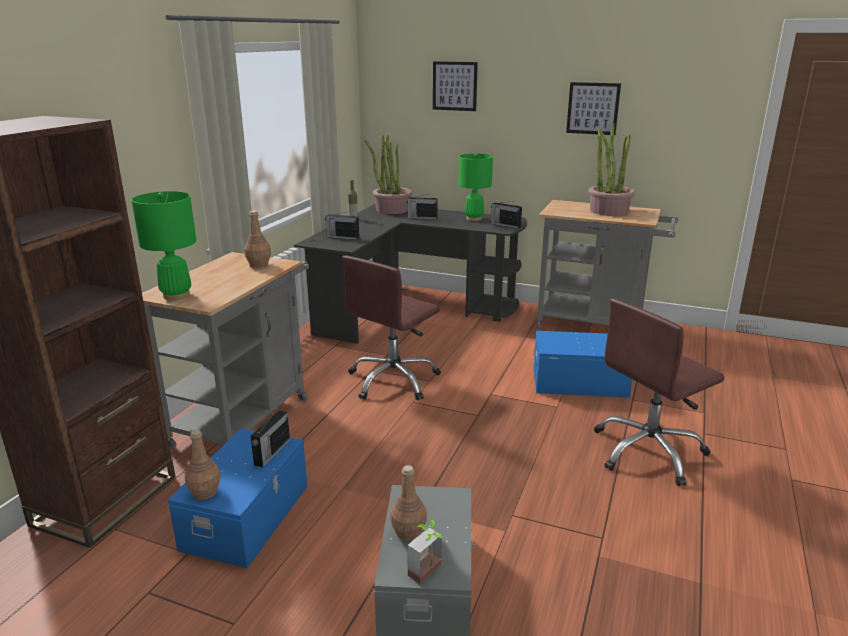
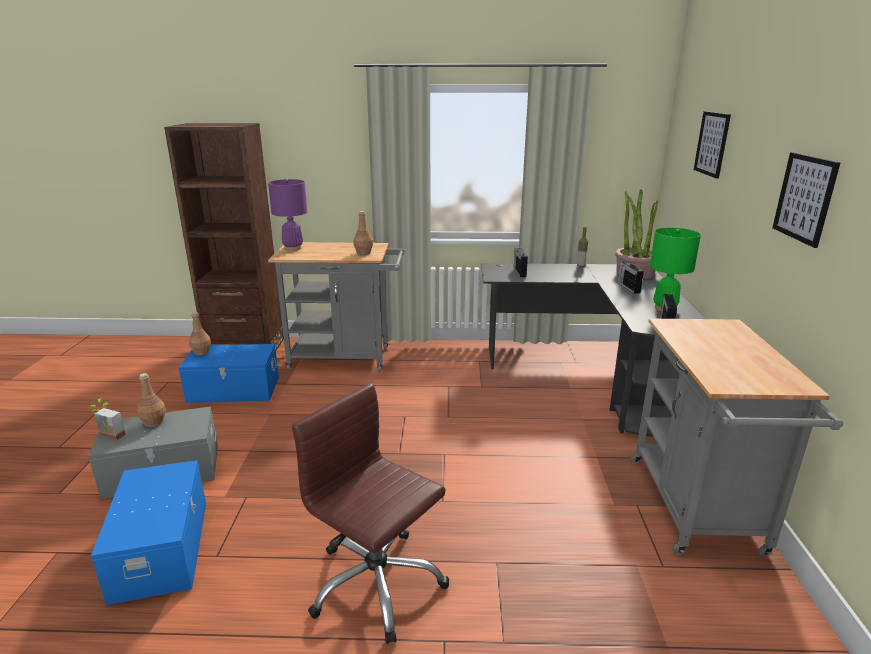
camera: 70 degrees right, 0 degrees up
green table lamp [131,191,196,300] -> purple table lamp [268,179,307,251]
radio [251,408,290,467] -> none
brown office chair [342,255,441,401] -> none
blue storage box [533,331,632,398] -> blue storage box moved to [91,460,206,605]
potted plant [588,123,635,216] -> none

